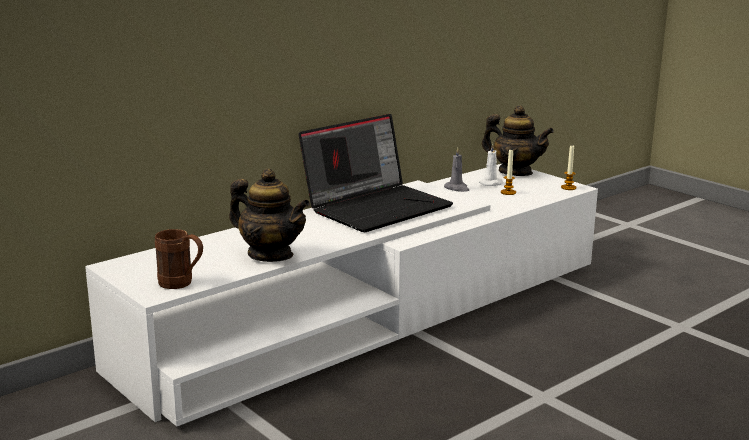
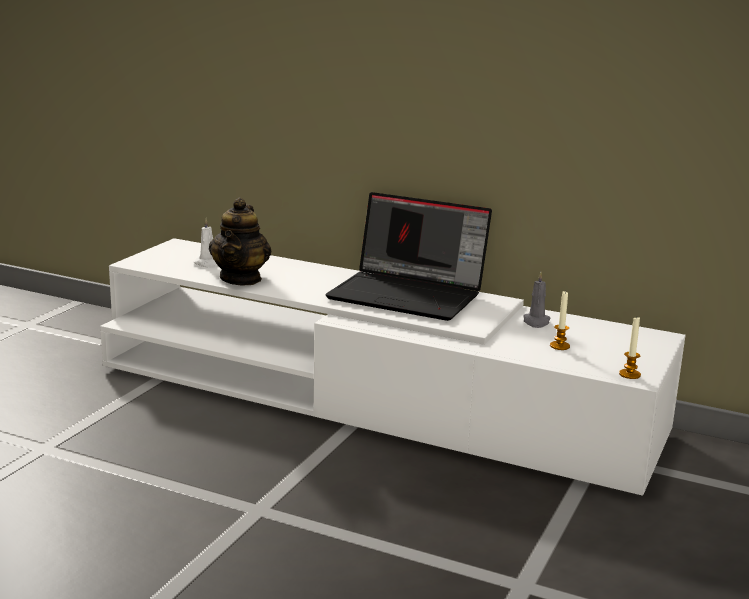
camera: 65 degrees right, 0 degrees up
brown mug [155,229,203,289] -> none
white candle [478,143,504,186] -> white candle moved to [194,218,219,268]
teapot [481,105,554,176] -> none

